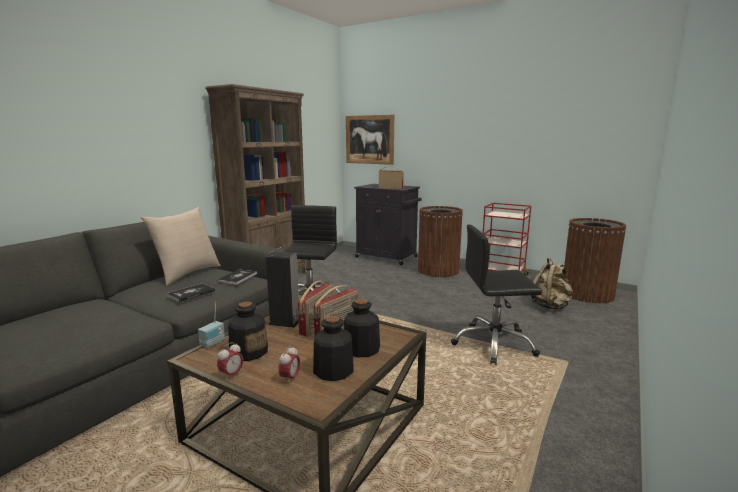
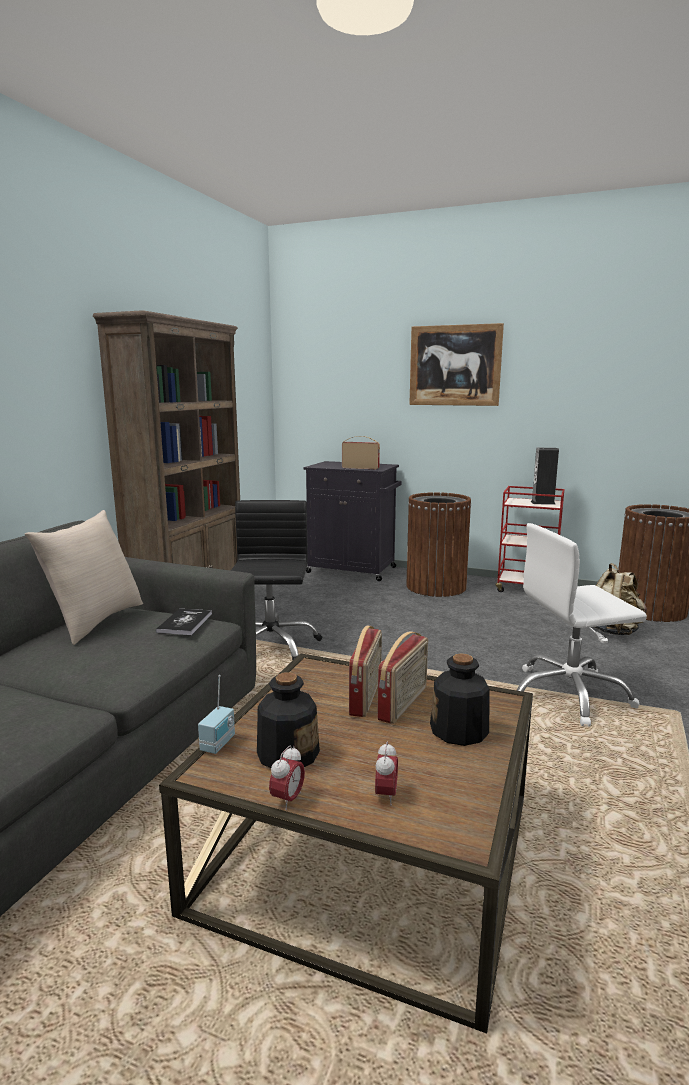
camera: 10 degrees left, 0 degrees up
book [166,283,215,302] -> none
speaker [266,251,299,328] -> speaker moved to [530,448,559,505]
bottle [313,316,354,381] -> none
picture [346,115,394,165] -> picture moved to [409,323,504,406]
black office chair [451,224,542,365] -> white office chair [516,523,647,727]

